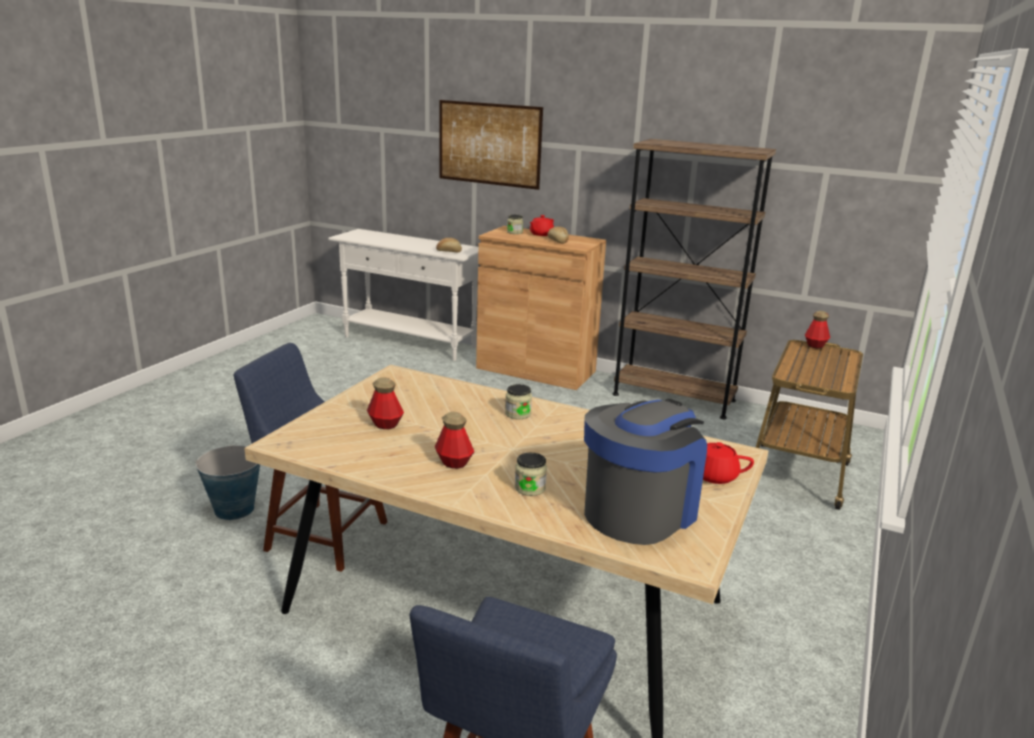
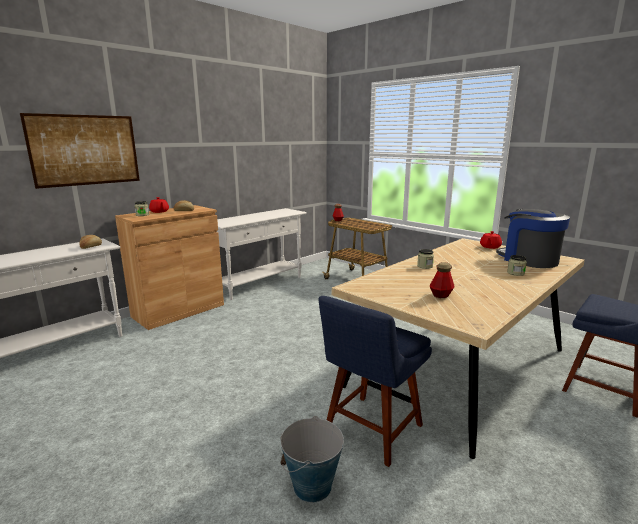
camera: 70 degrees left, 5 degrees down
bottle [435,412,474,469] -> none
brown bookcase [612,139,776,419] -> white console table [217,208,307,300]

